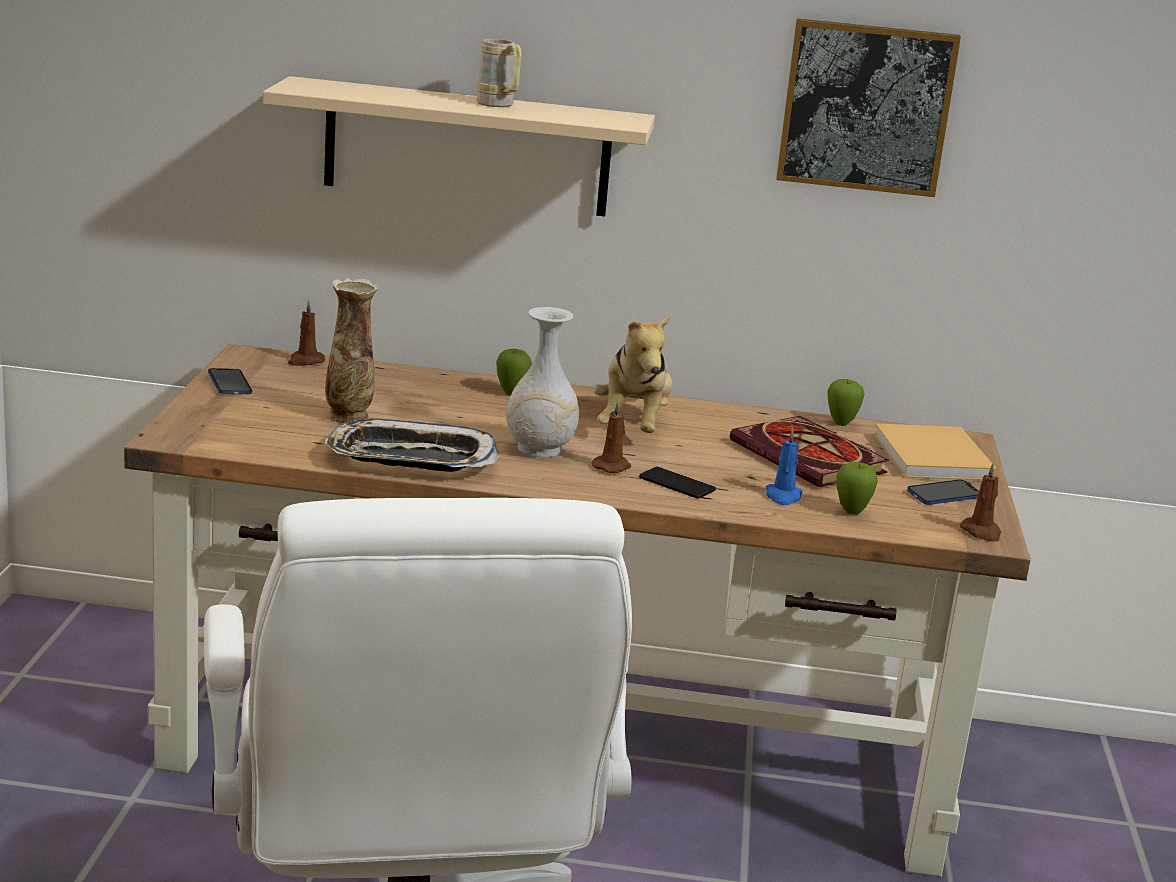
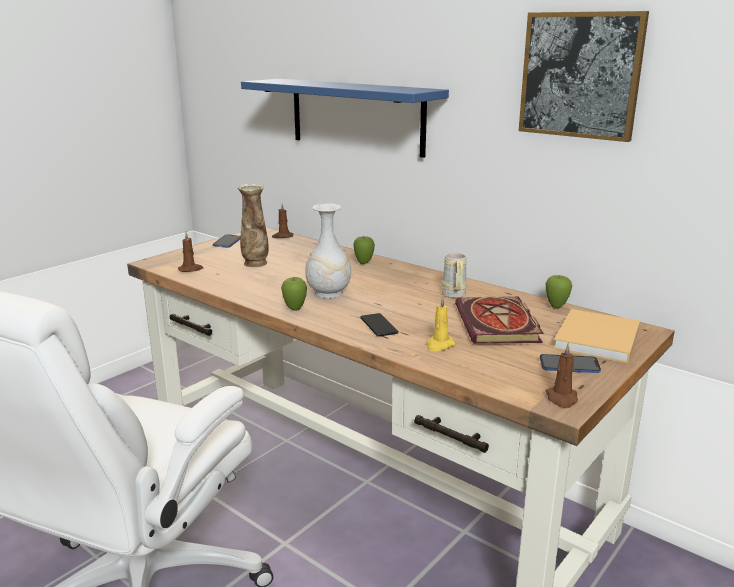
camera: 35 degrees right, 0 degrees up
beige shelf [263,76,655,217] -> blue shelf [241,79,449,158]
tray [325,419,499,472] -> none
beige mug [476,39,522,107] -> beige mug moved to [442,253,467,298]
brown candle [592,400,631,473] -> brown candle moved to [178,231,204,272]
plush toy [594,314,672,433] -> none
blue candle [766,428,803,505] -> yellow candle [426,296,456,351]
apple [837,462,878,515] -> apple moved to [281,277,307,311]

